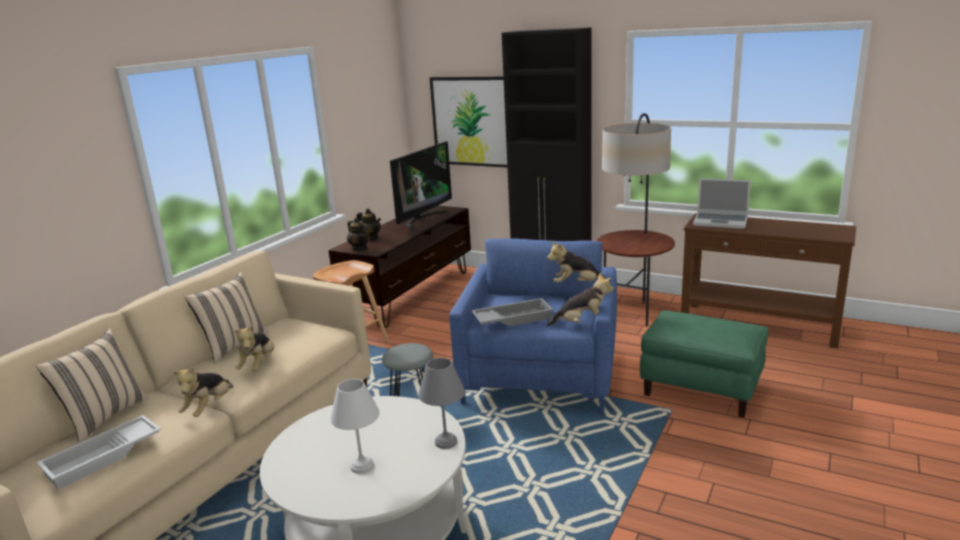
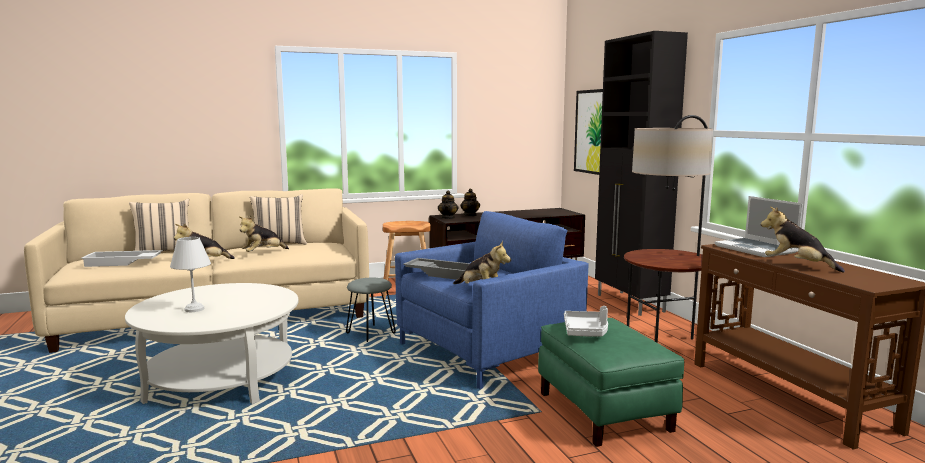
camera: 40 degrees right, 10 degrees down
television [390,141,452,230] -> none
grey table lamp [418,358,465,449] -> none
plush toy [547,241,611,283] -> plush toy moved to [761,206,845,273]
none -> grey tray [564,306,608,337]

